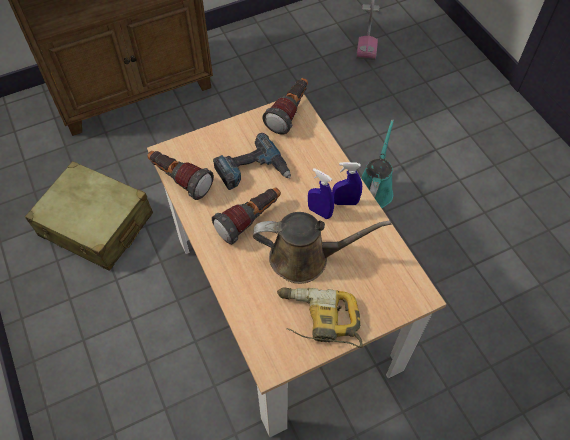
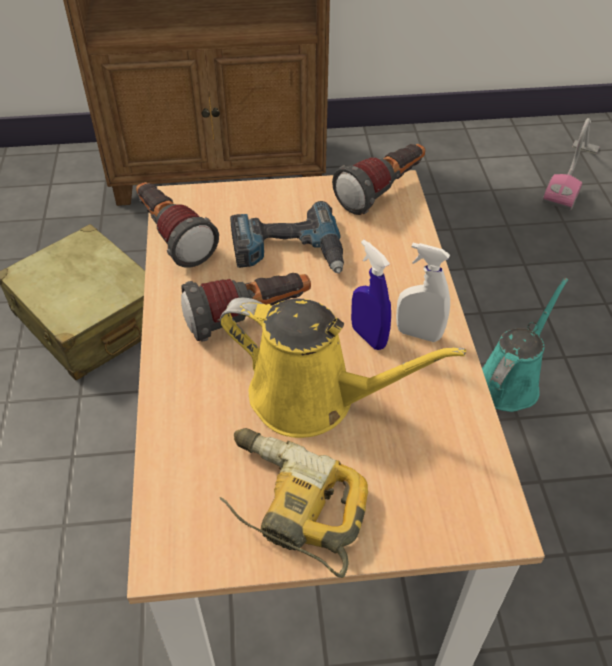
camera: 20 degrees right, 10 degrees down
brown watering can [253,212,391,284] -> yellow watering can [220,298,466,438]
blue spray bottle [332,162,362,205] -> white spray bottle [396,243,450,342]

